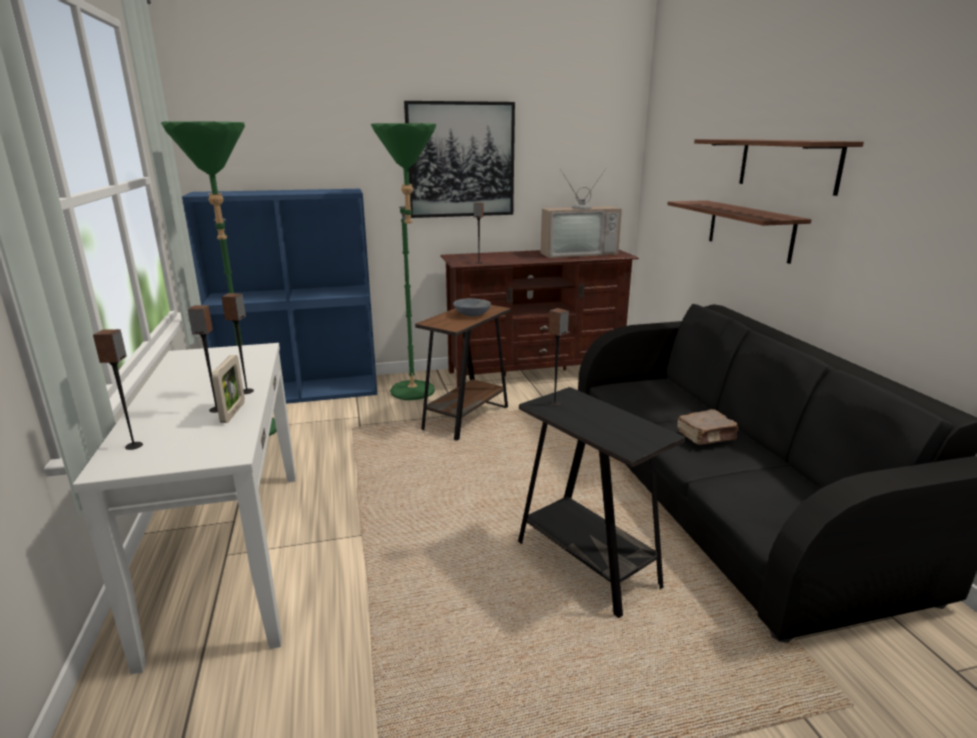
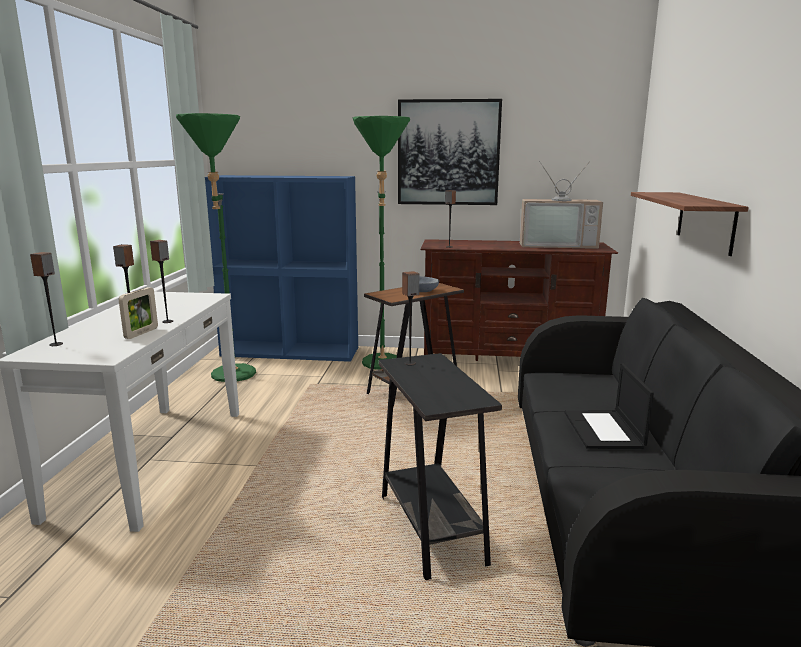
camera: 20 degrees right, 5 degrees down
brown book [677,409,739,445] -> laptop [564,363,654,449]
shelf [694,139,864,196] -> none

